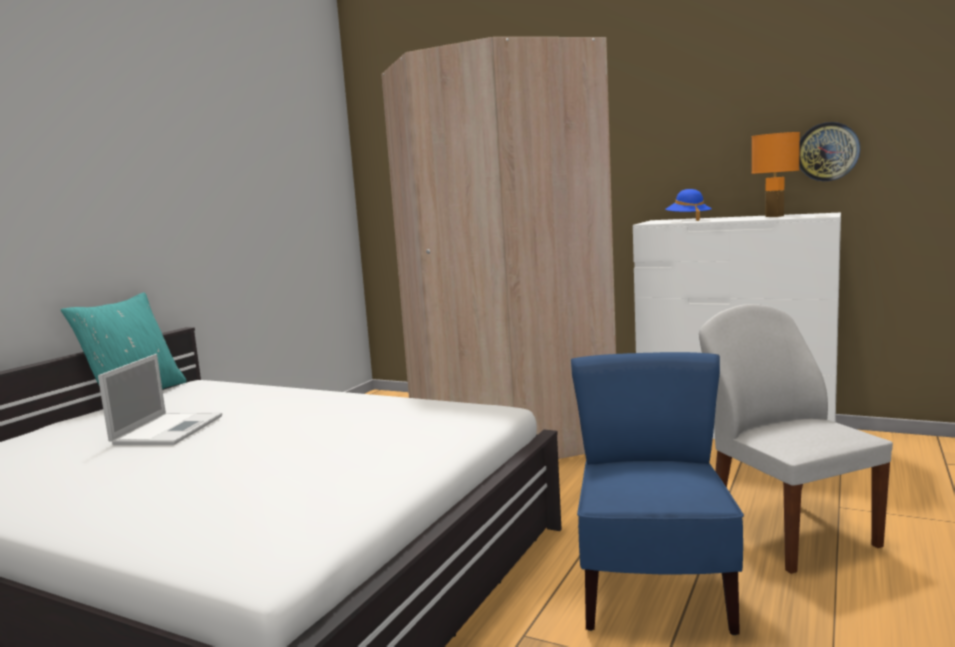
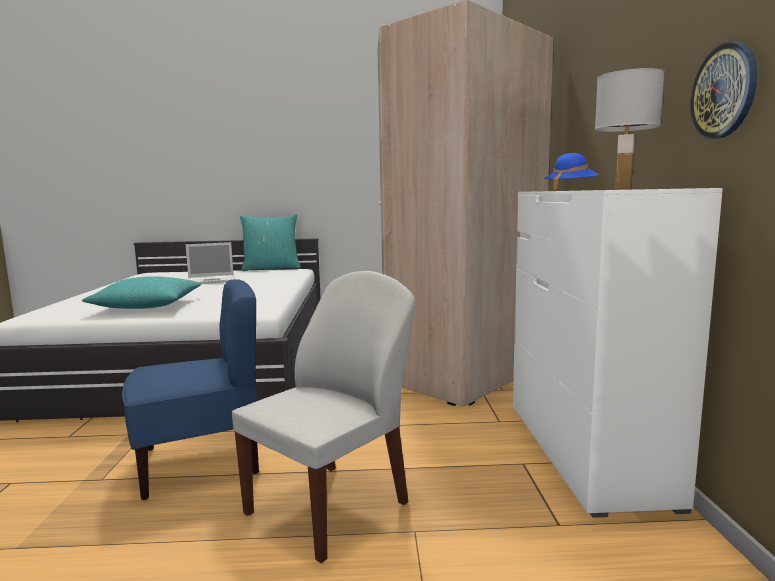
camera: 60 degrees right, 0 degrees up
orange table lamp [751,132,800,217] -> white table lamp [595,68,665,189]
none -> turquoise pillow [82,276,202,309]

